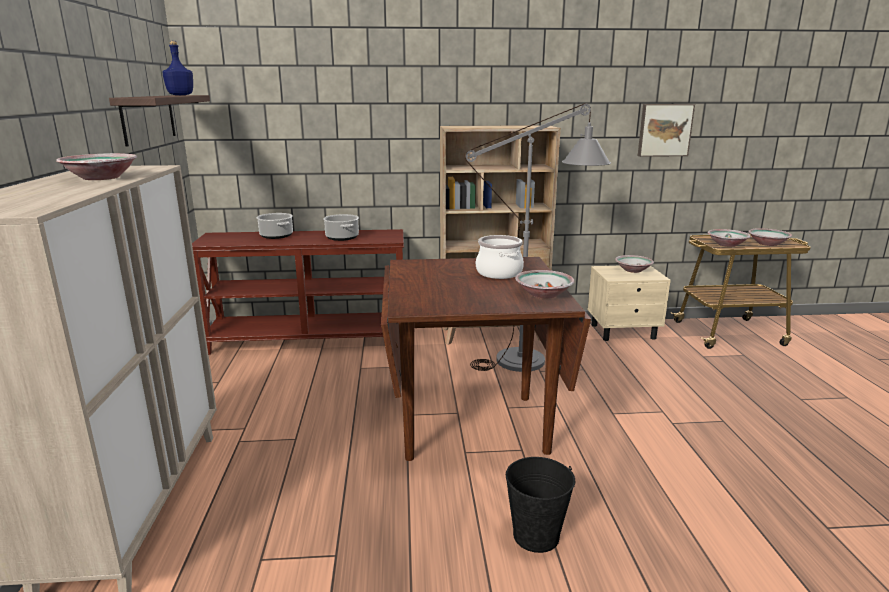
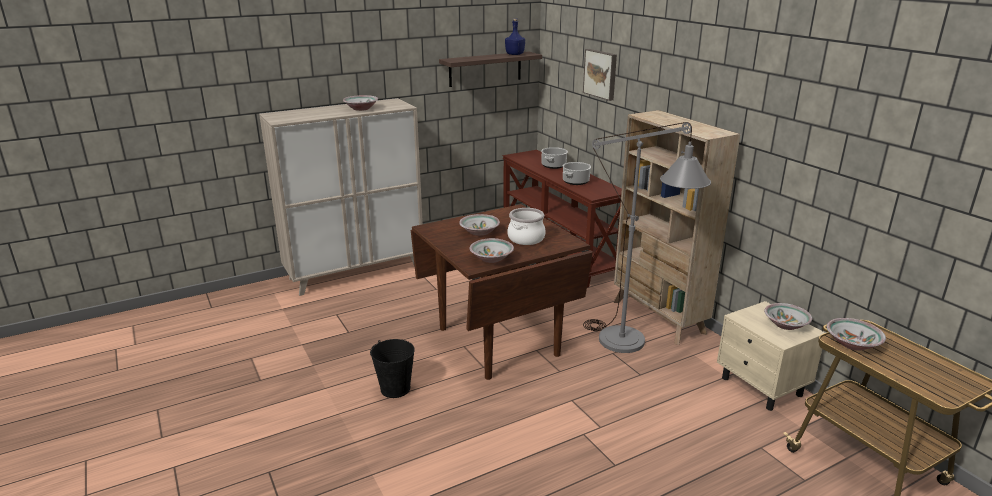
camera: 65 degrees right, 5 degrees up
picture [638,104,695,157] -> picture moved to [583,49,617,101]
bowl [748,228,792,246] -> bowl moved to [459,214,500,236]

